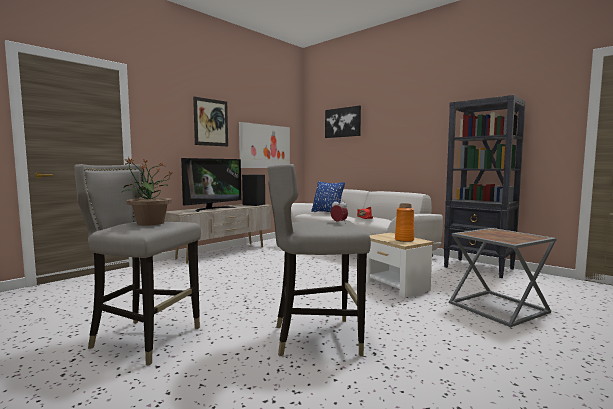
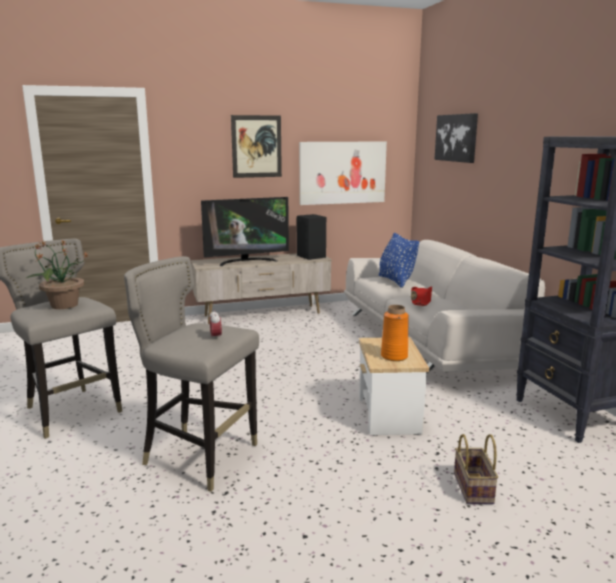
camera: 30 degrees right, 10 degrees up
grey side table [449,228,557,327] -> basket [454,434,498,504]

